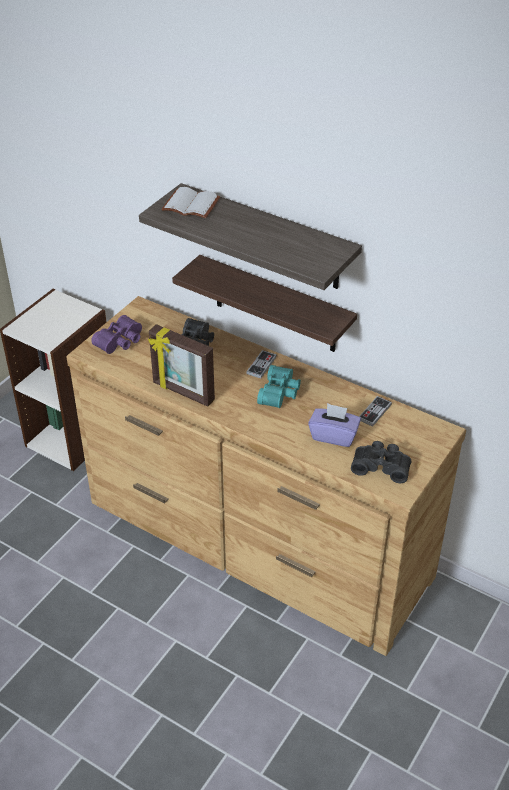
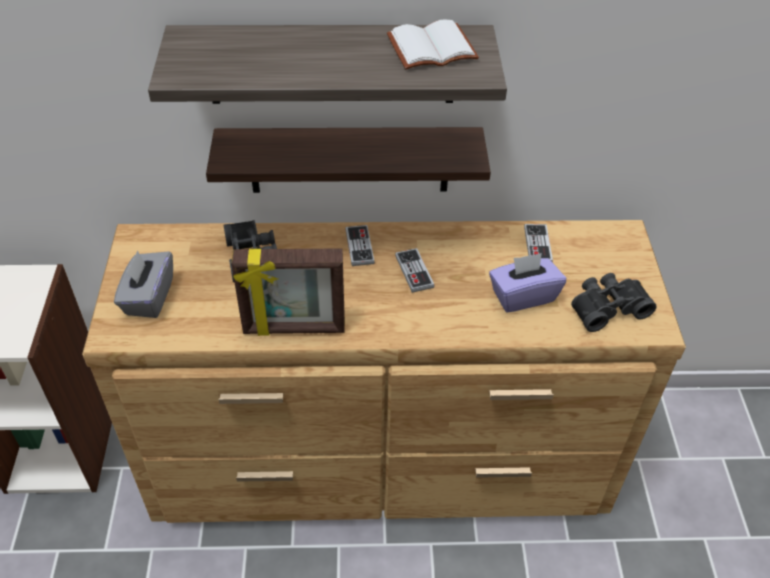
camera: 35 degrees left, 5 degrees up
purple binoculars [91,315,142,354] -> grey tissue box [114,250,173,318]
white book [161,187,220,219] -> white book moved to [387,19,479,69]
turquoise binoculars [257,365,301,408] -> game controller [395,248,435,293]

